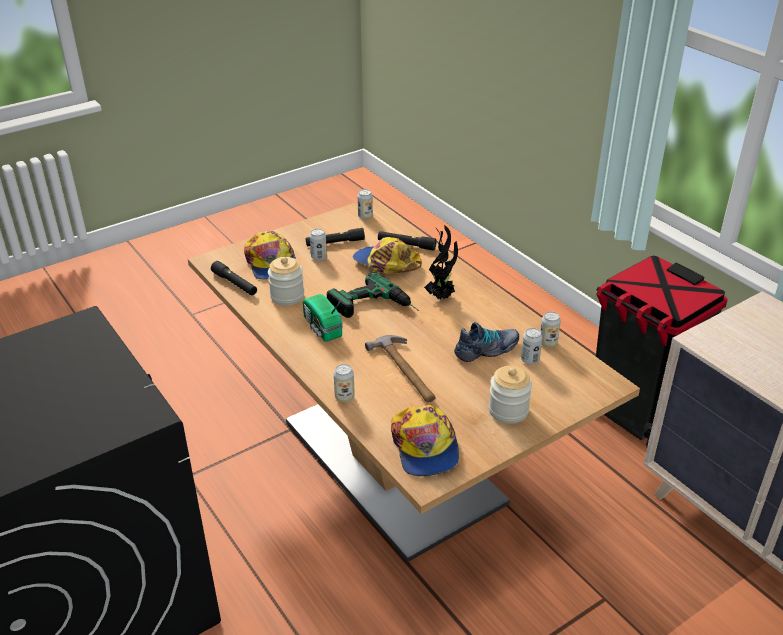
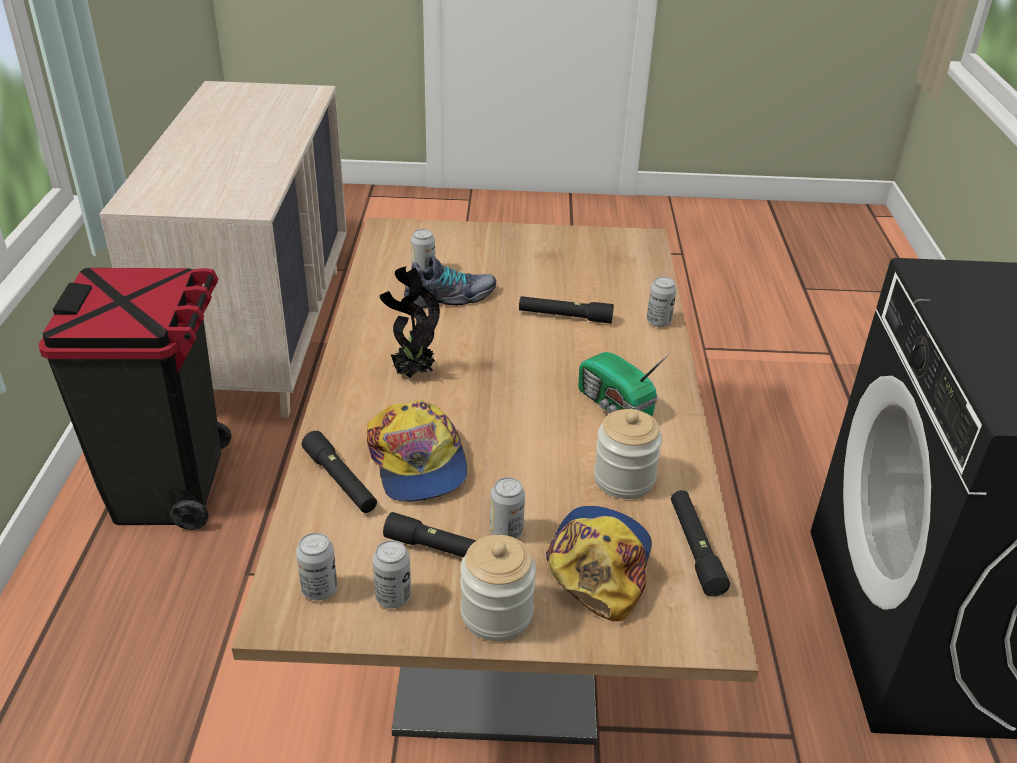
camera: 145 degrees left, 0 degrees up
radio [303,294,343,342] -> radio turned 135 degrees clockwise [578,352,669,416]
power drill [327,272,419,318] -> none
hammer [365,335,436,402] -> black flashlight [519,296,614,324]
cap [391,405,459,476] -> none
shoe [454,322,519,362] -> shoe turned 150 degrees clockwise [404,256,496,309]
jar [489,366,532,424] -> jar moved to [460,535,536,641]
can [540,312,561,347] -> can moved to [373,540,411,608]

